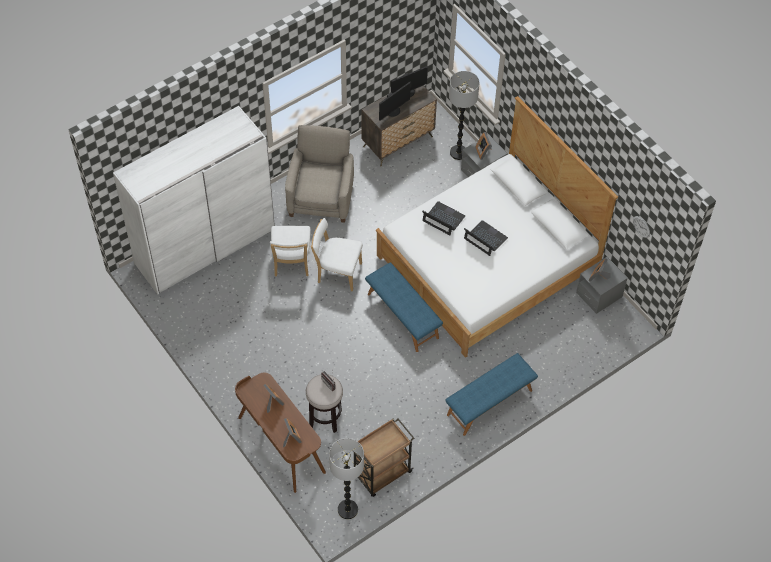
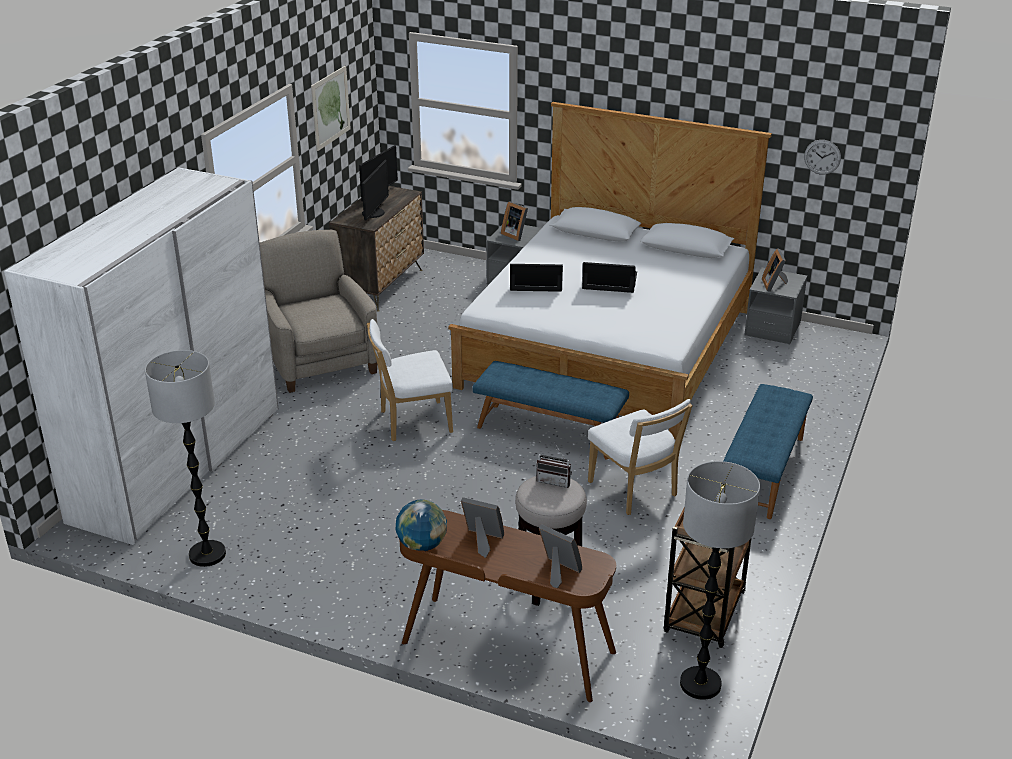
camera: 30 degrees left, 25 degrees down
white chair [270,226,311,277] -> white chair moved to [588,399,693,515]
floor lamp [449,71,480,160] -> floor lamp moved to [145,350,226,567]
none -> picture [311,66,351,151]
none -> globe [396,499,447,551]

